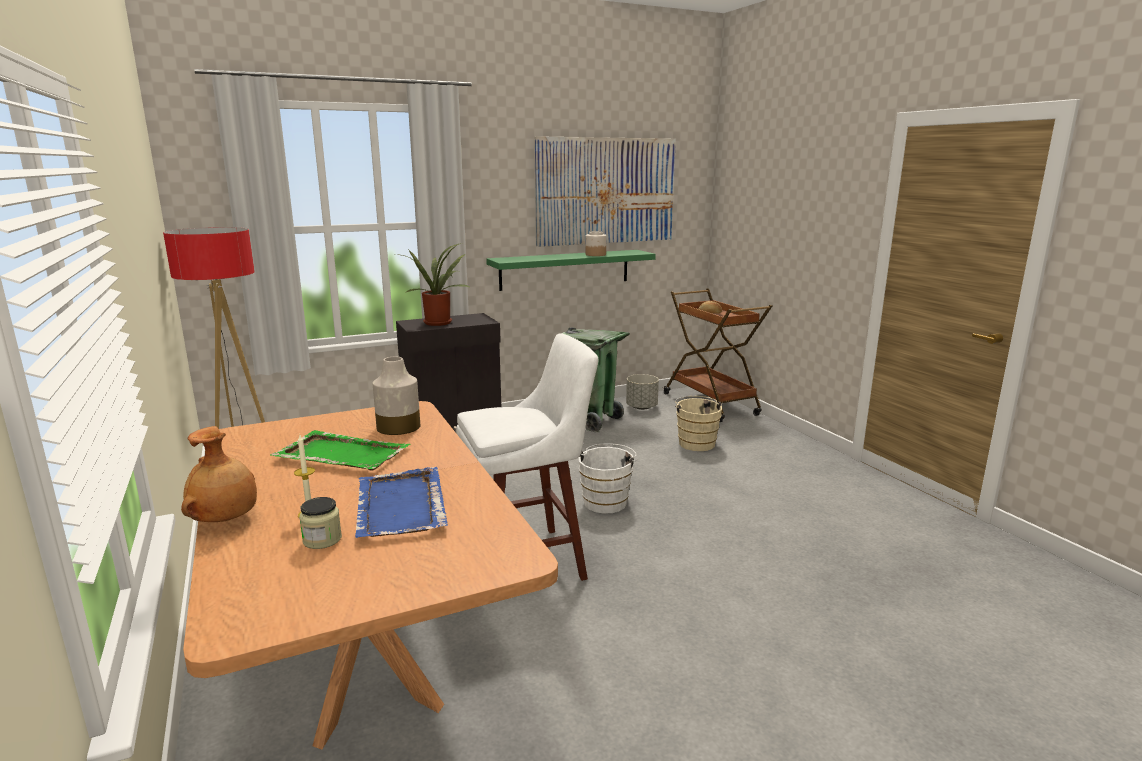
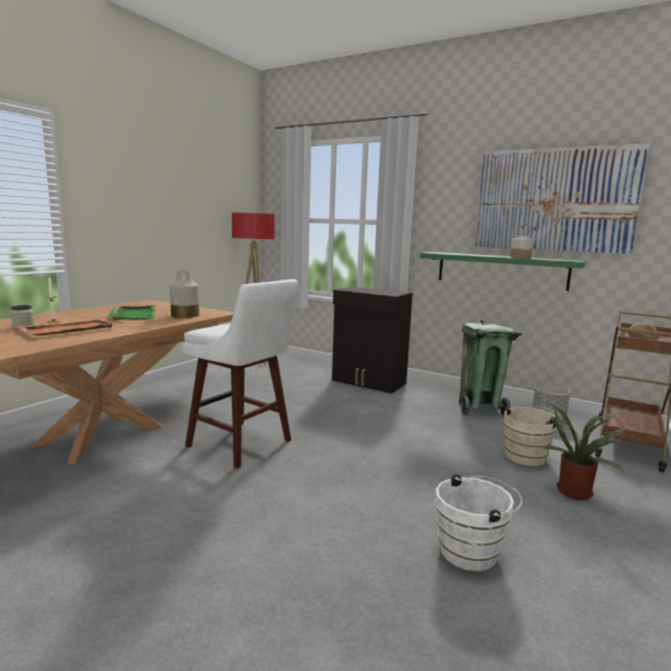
camera: 55 degrees right, 5 degrees down
brown vase [181,426,257,522] -> none
blue tray [355,467,448,538] -> orange tray [17,319,118,336]
potted plant [395,243,472,326] -> potted plant moved to [540,402,636,500]
white bucket [578,444,638,514] -> white bucket moved to [435,474,522,571]

